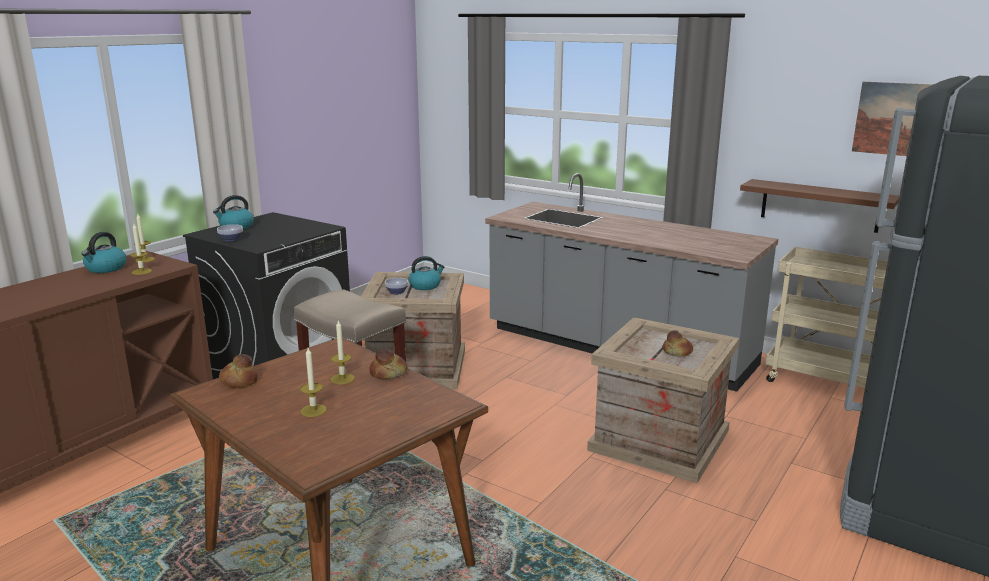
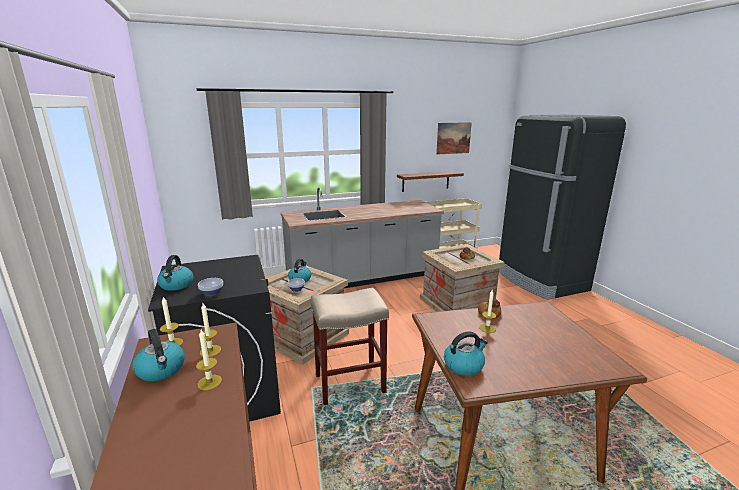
camera: 55 degrees left, 0 degrees up
bread [219,354,258,388] -> kettle [444,331,488,376]
candle [300,348,327,417] -> candle moved to [196,330,222,390]

